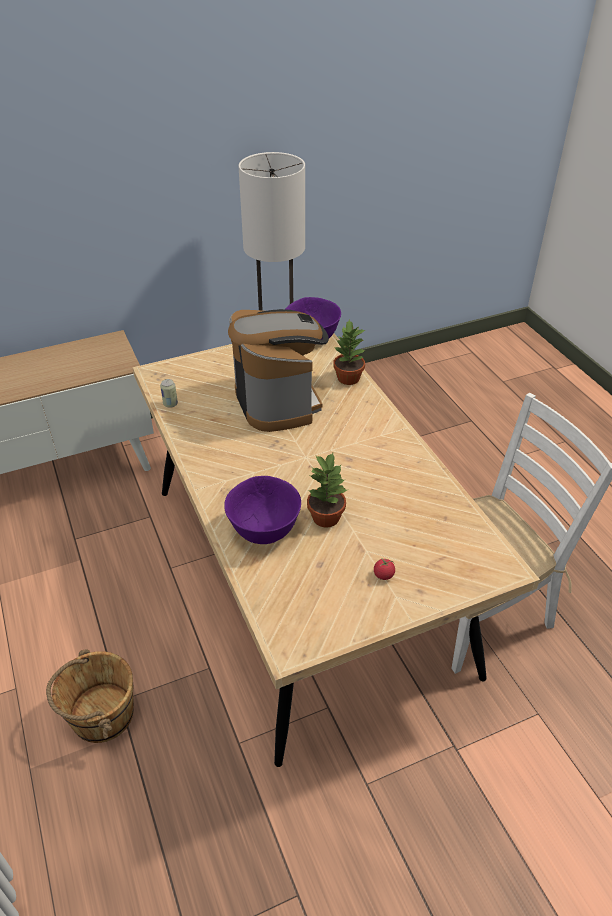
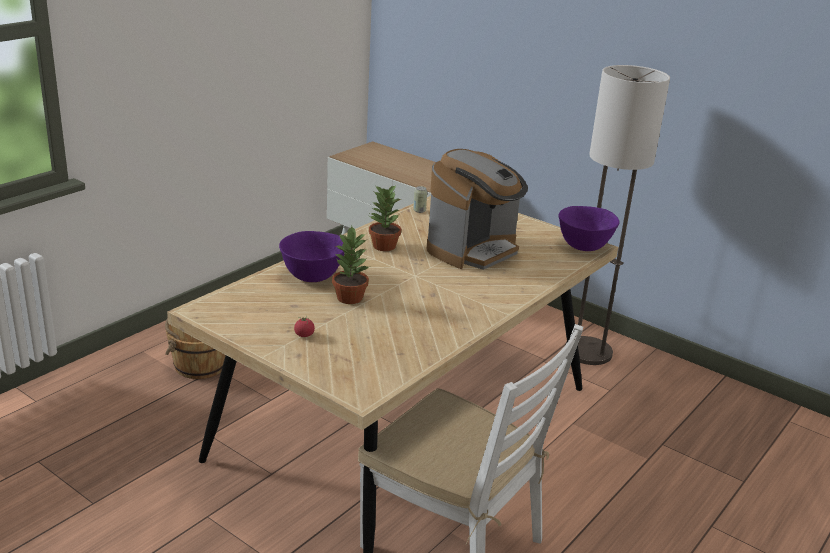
camera: 60 degrees right, 15 degrees down
potted plant [333,320,365,385] -> potted plant moved to [369,184,402,251]

